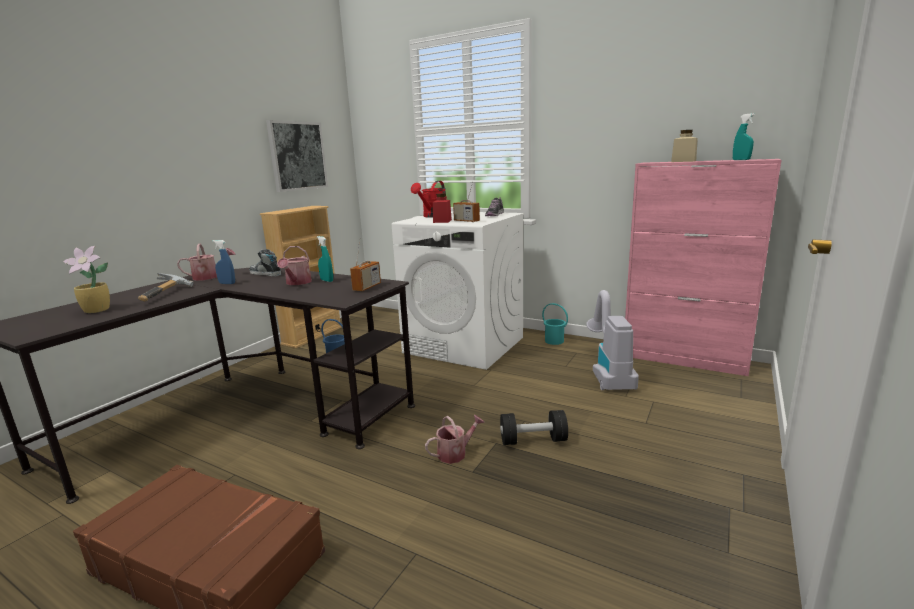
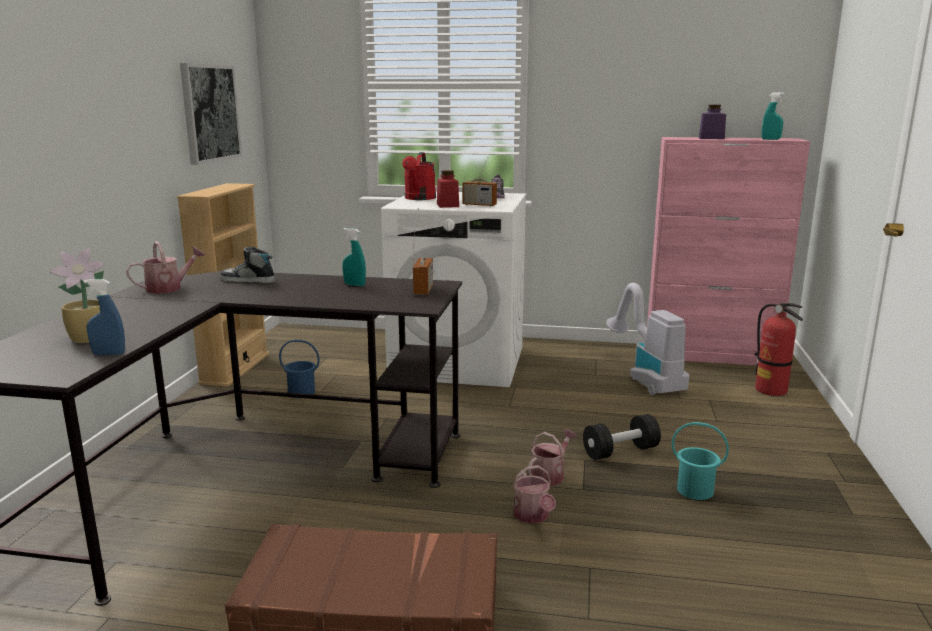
camera: 20 degrees left, 0 degrees up
hammer [138,273,194,302] -> none
blue spray bottle [212,240,235,284] -> blue spray bottle moved to [84,279,125,355]
watering can [277,246,312,285] -> watering can moved to [513,465,556,524]
turquoise bucket [542,303,568,345] -> turquoise bucket moved to [672,422,729,500]
beige jar [671,130,698,162] -> purple jar [699,105,726,139]
none -> fire extinguisher [755,303,803,396]

